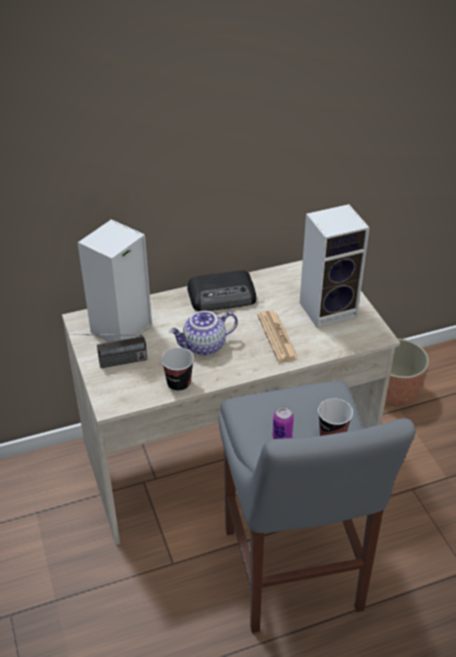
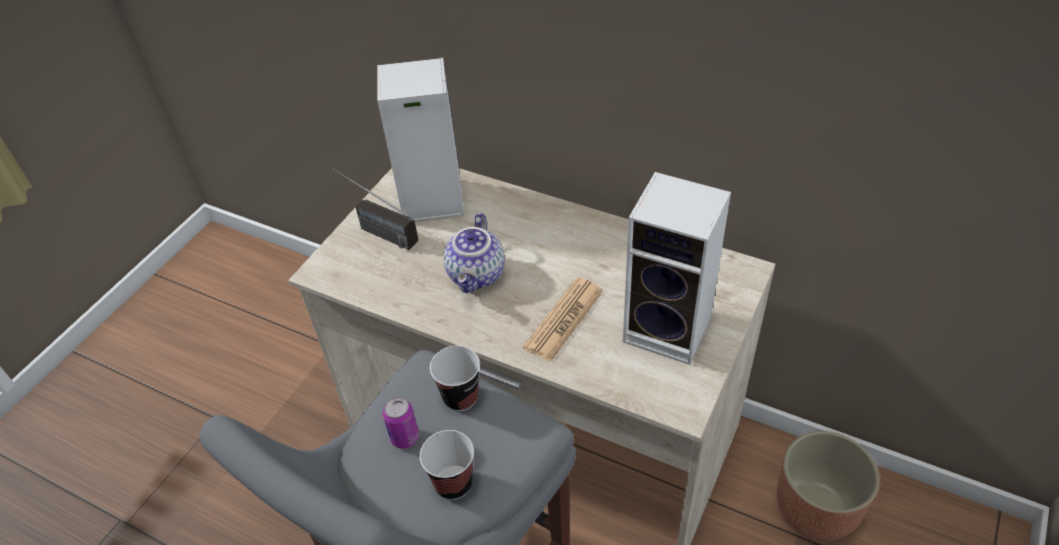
camera: 50 degrees right, 5 degrees up
cup [161,347,194,392] -> cup moved to [430,346,480,411]
teapot [169,311,238,355] -> teapot turned 105 degrees counterclockwise [443,212,505,293]
radio [187,270,256,312] -> none

